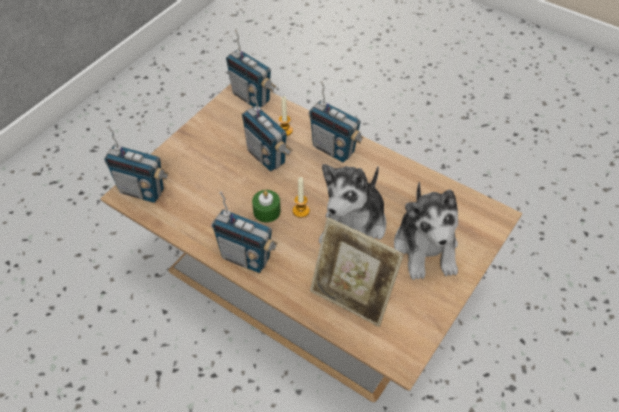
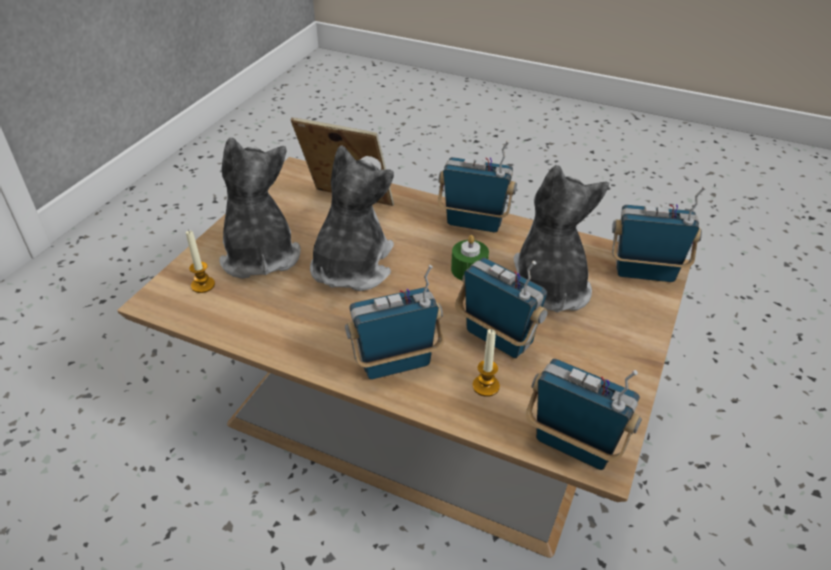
camera: 170 degrees right, 10 degrees down
candle [293,177,310,218] -> candle moved to [186,231,215,293]
radio [308,81,364,163] -> radio turned 45 degrees counterclockwise [345,265,444,380]
none -> plush toy [514,165,609,313]

